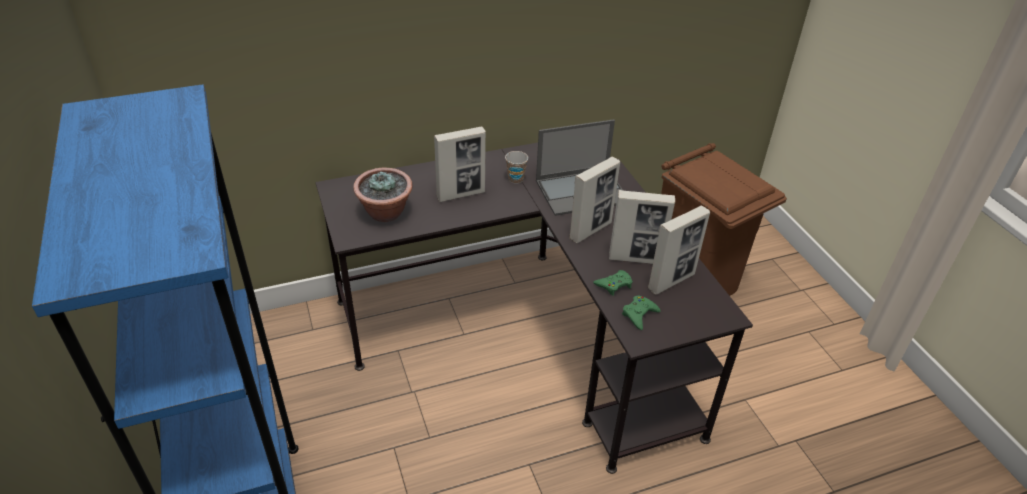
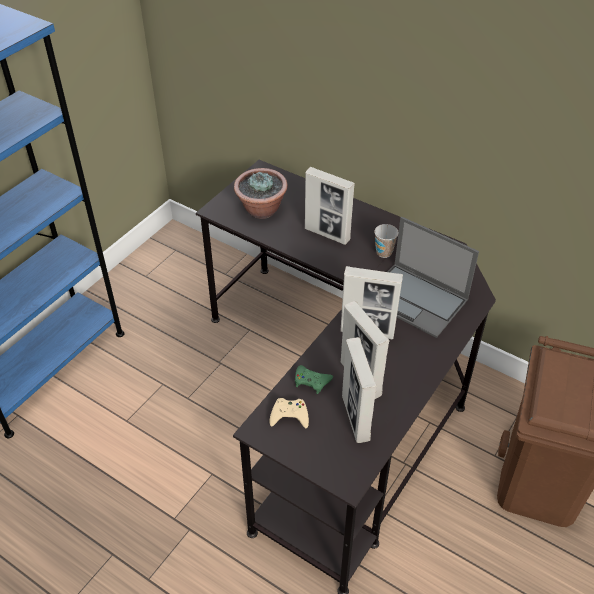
camera: 55 degrees right, 5 degrees up
green game controller [622,295,661,330] -> beige game controller [269,398,309,428]
picture frame [648,206,710,295] -> picture frame turned 60 degrees clockwise [342,337,377,443]

